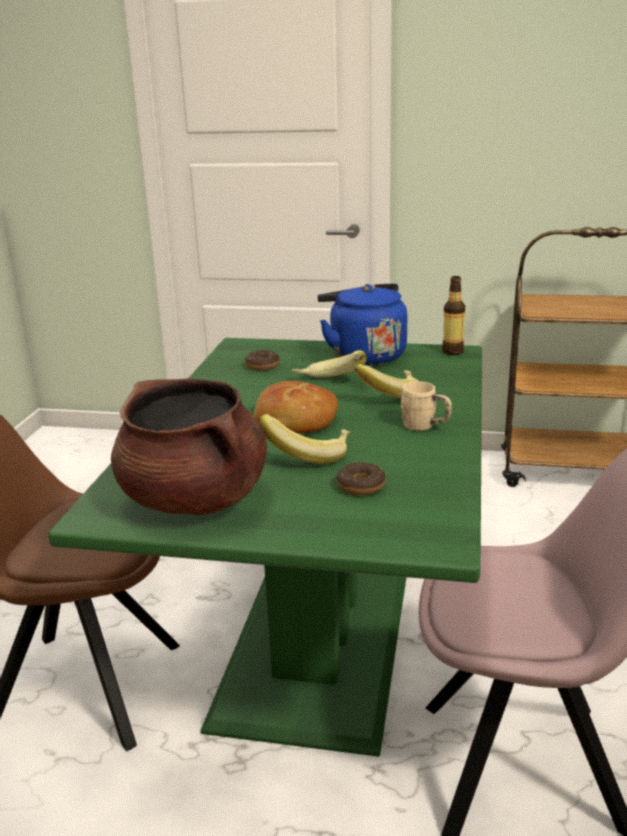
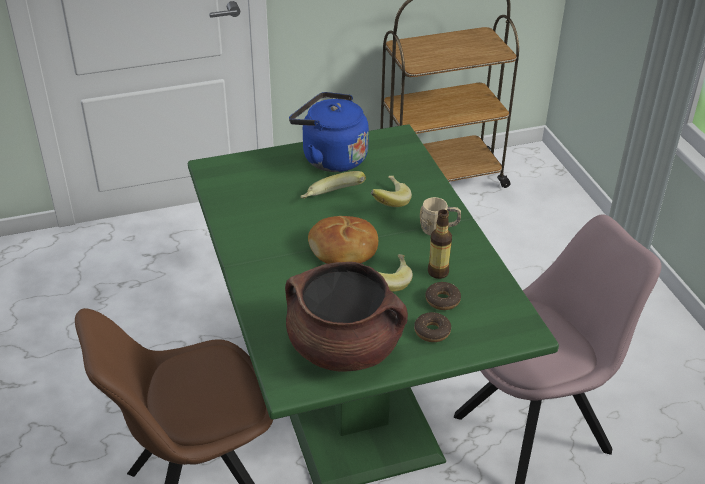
camera: 30 degrees left, 15 degrees up
donut [245,350,280,370] -> donut moved to [414,312,451,342]
bottle [442,276,465,355] -> bottle moved to [428,209,452,279]

